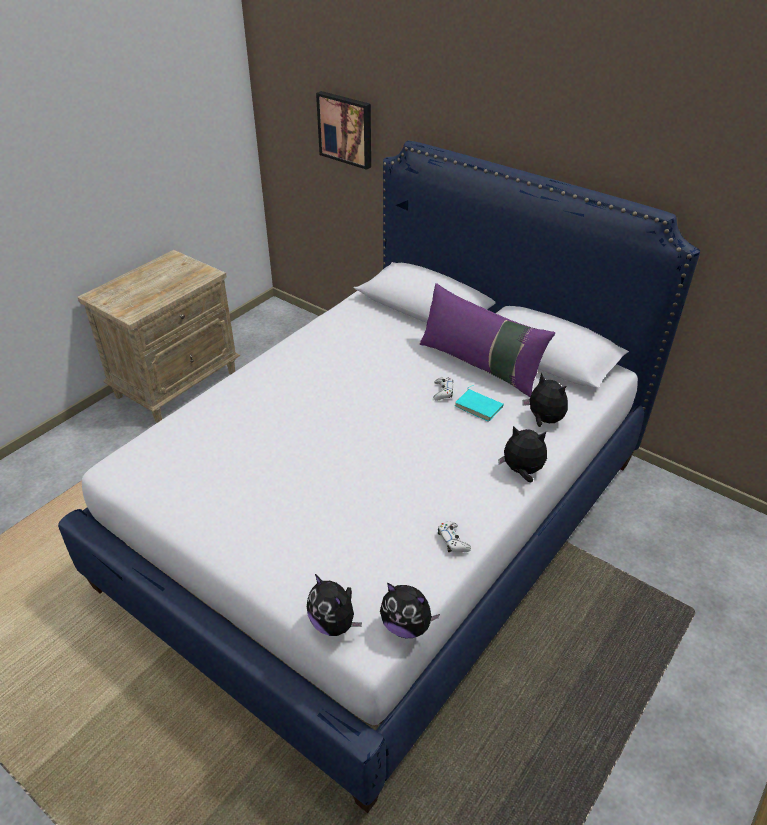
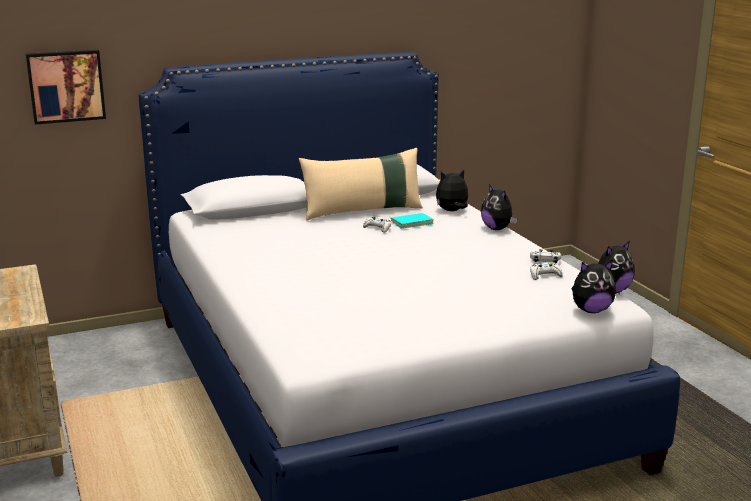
camera: 60 degrees left, 20 degrees down
purple pillow [420,283,555,397] -> beige pillow [299,148,423,220]
plush toy [498,426,547,482] -> plush toy turned 75 degrees counterclockwise [481,184,517,230]
none -> white game controller [530,262,563,280]

